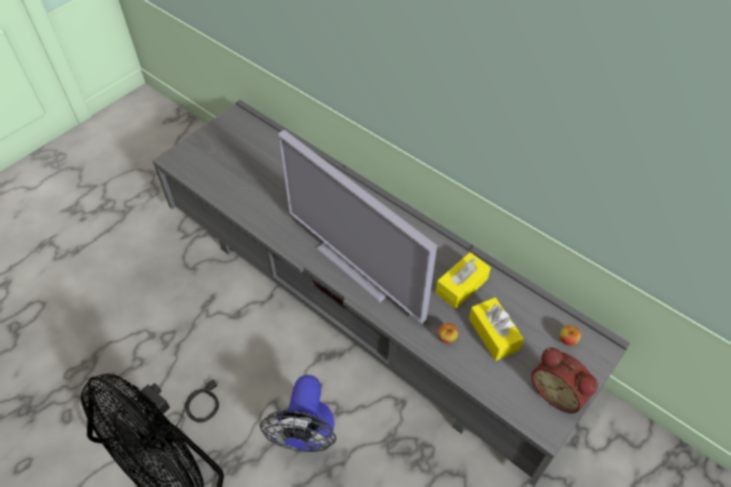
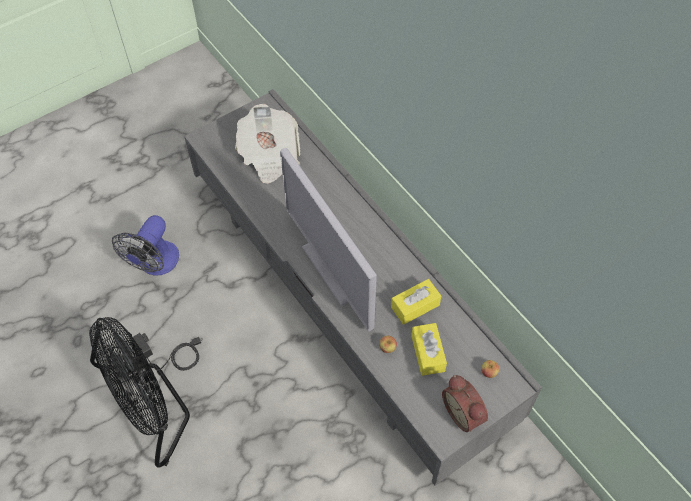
camera: 15 degrees right, 5 degrees up
fan [260,375,336,452] -> fan moved to [112,215,179,276]
none -> newspaper [235,104,300,184]

